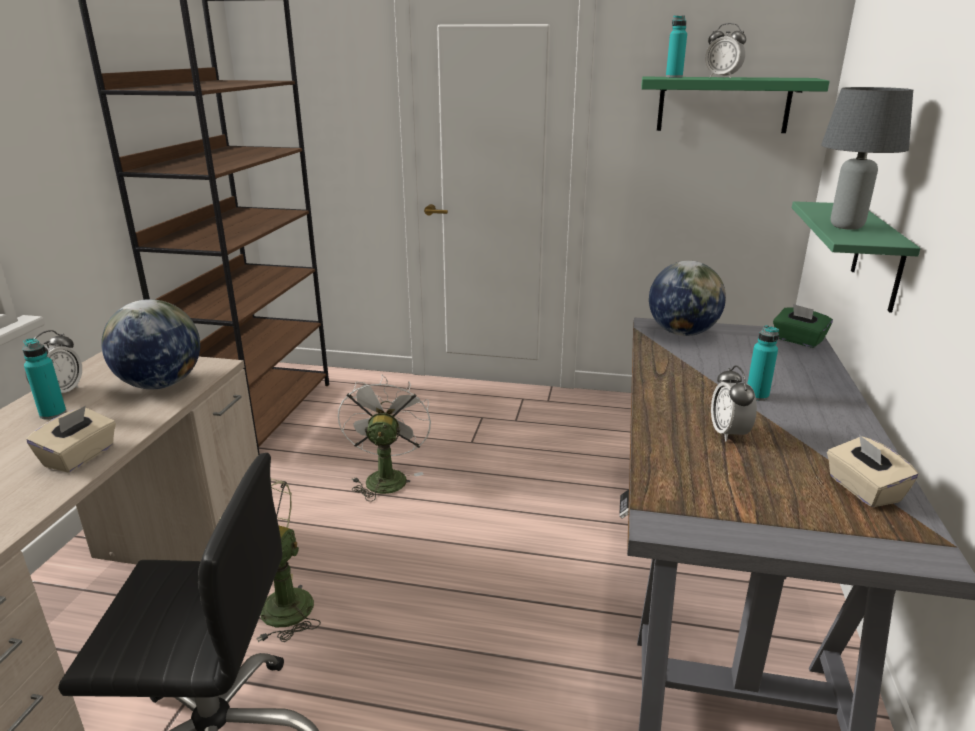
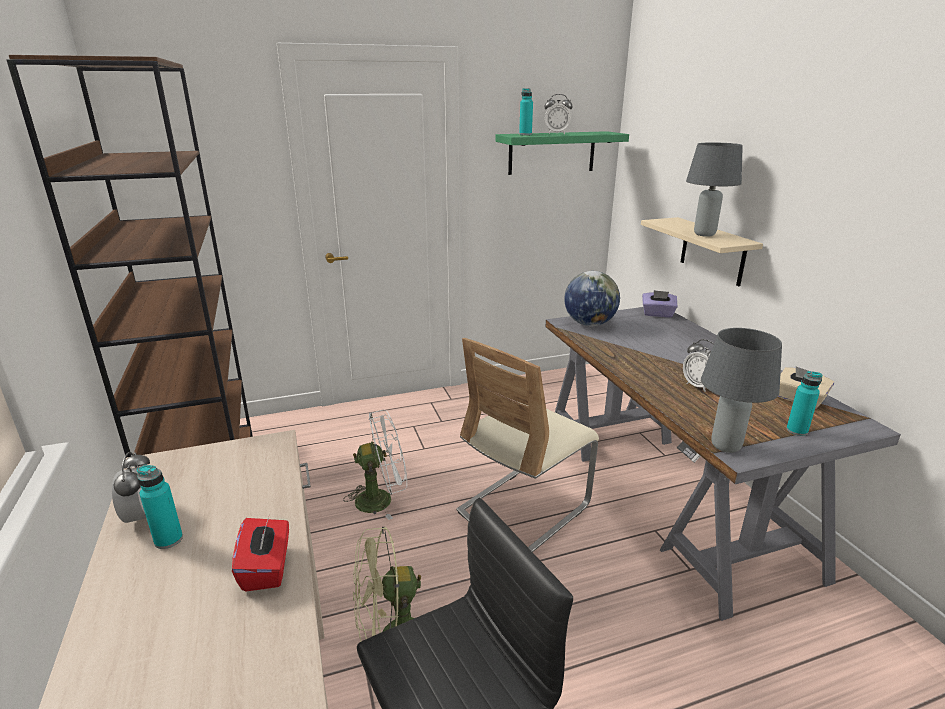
camera: 30 degrees left, 0 degrees up
beige tissue box [26,406,116,473] -> red tissue box [232,517,289,592]
globe [101,299,200,389] -> none
white fan [338,374,431,501] -> white fan turned 105 degrees clockwise [343,410,407,520]
turquoise bottle [747,325,779,401] -> turquoise bottle moved to [786,371,823,436]
green tissue box [773,304,833,348] -> purple tissue box [642,290,678,318]
green shelf [792,201,921,313] -> beige shelf [641,217,763,286]
none -> beige chair [457,338,599,552]
none -> grey table lamp [701,328,782,453]

